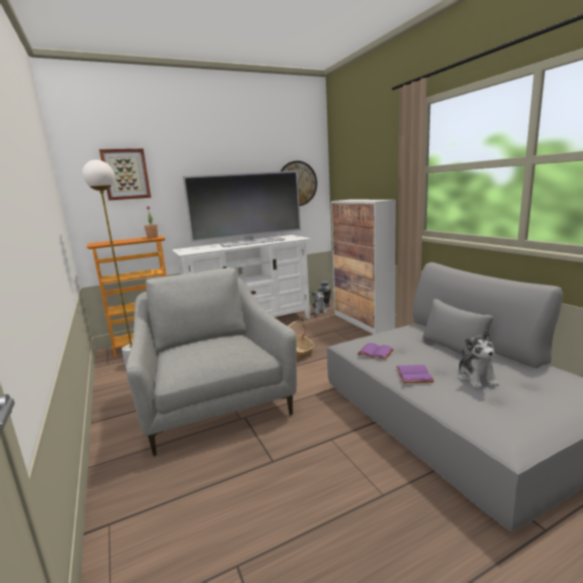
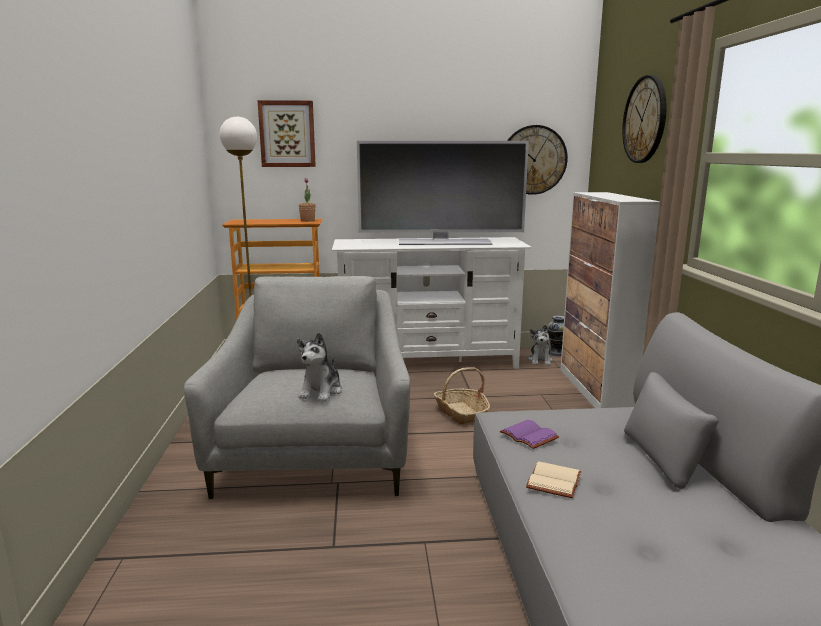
camera: 20 degrees right, 0 degrees up
purple book [396,365,434,383] -> beige book [526,461,581,498]
plush toy [457,330,499,389] -> plush toy moved to [297,332,342,401]
none -> wall clock [622,75,666,163]

